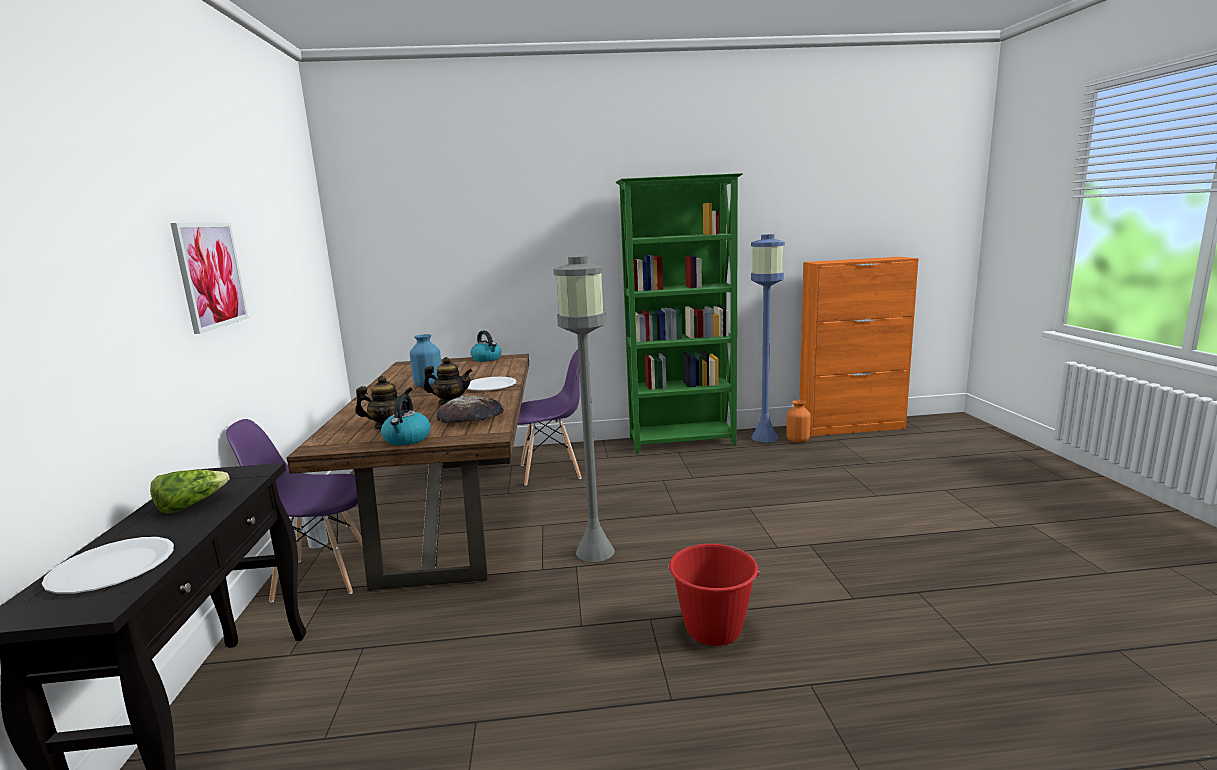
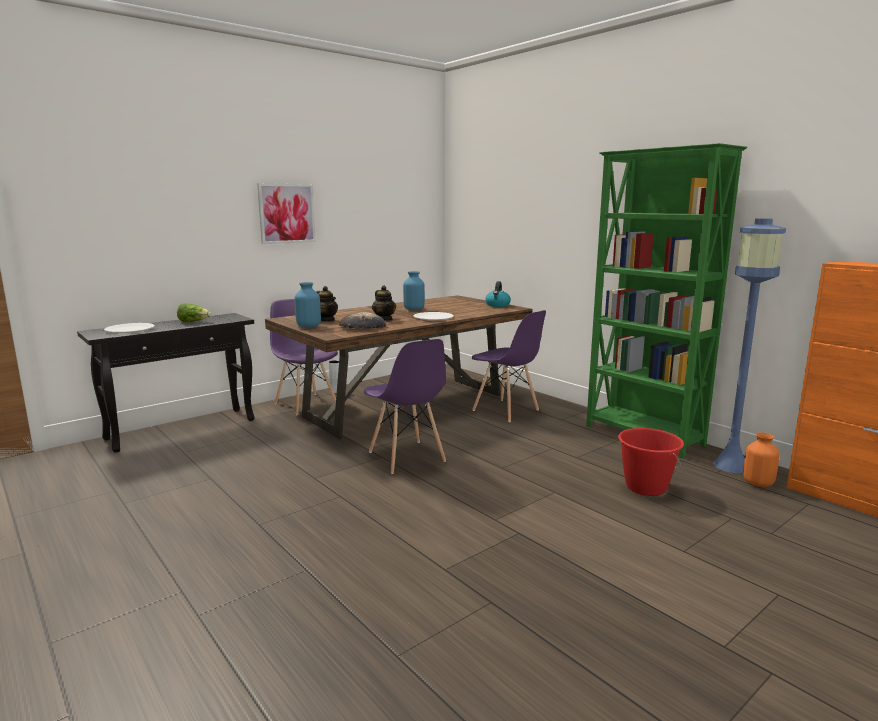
camera: 55 degrees right, 0 degrees up
kettle [381,395,431,445] -> blue vase [295,282,321,328]
grey floor lamp [554,256,615,562] -> purple chair [364,339,446,474]
red bucket [668,544,760,646] -> red bucket moved to [618,428,684,496]

